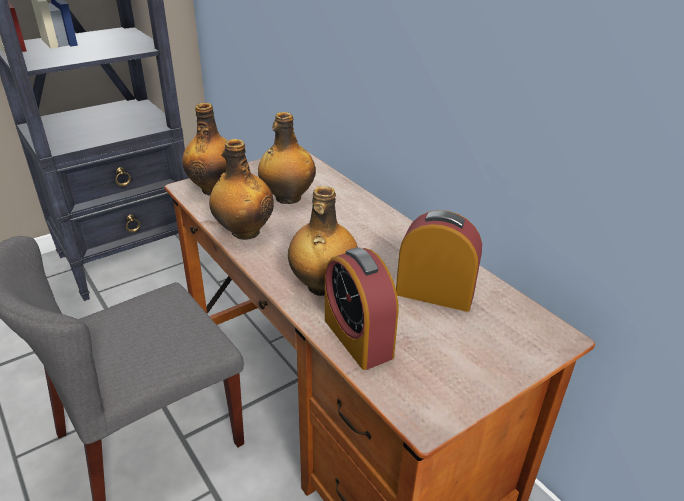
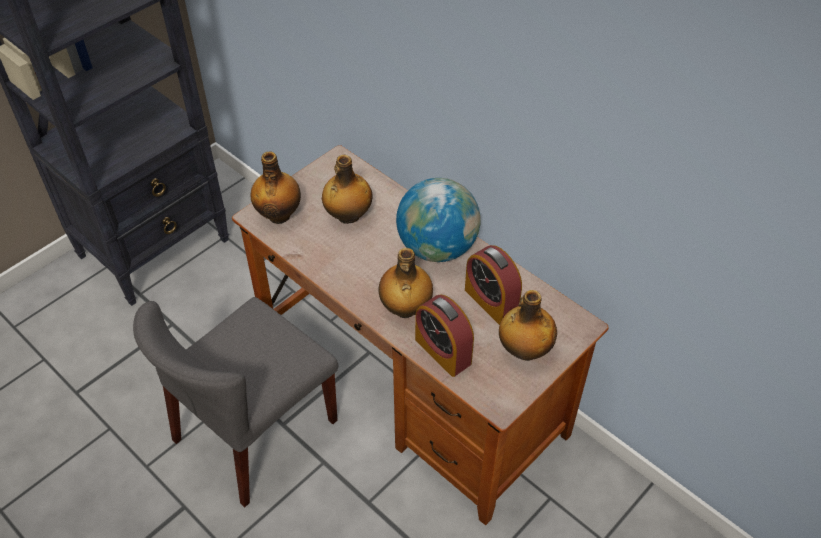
camera: 10 degrees left, 15 degrees up
bottle [209,139,274,240] -> bottle moved to [499,290,557,361]
alarm clock [396,210,482,312] -> alarm clock turned 135 degrees counterclockwise [465,245,522,325]
none -> globe [396,178,481,262]

